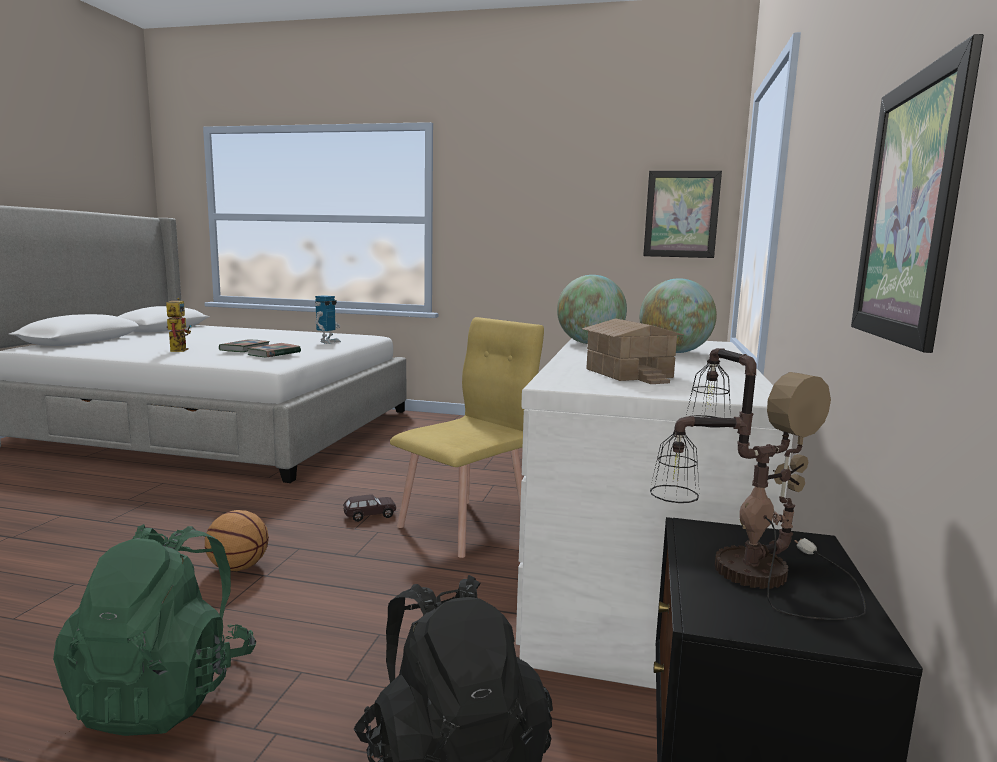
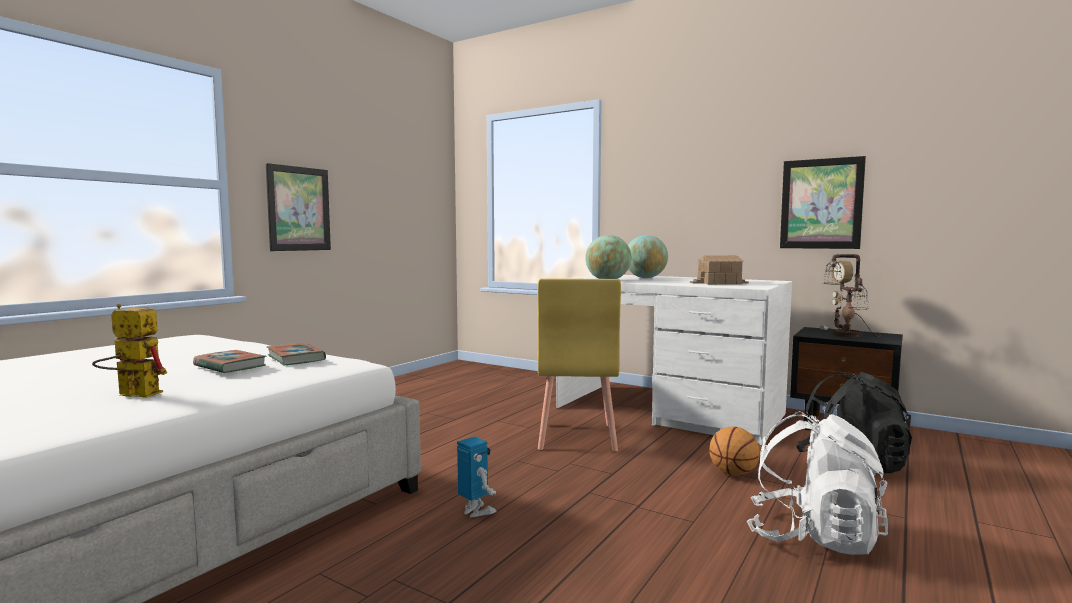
camera: 70 degrees left, 5 degrees down
green backpack [53,524,256,736] -> white backpack [747,411,888,555]
basketball [205,510,269,571] -> basketball moved to [709,427,760,476]
toy robot [315,295,341,344] -> toy robot moved to [457,437,496,517]
brown toy car [343,494,396,522] -> none
yellow chair [390,317,544,558] -> yellow chair turned 150 degrees counterclockwise [538,278,621,451]
picture [643,171,722,258] -> picture moved to [266,163,331,251]

